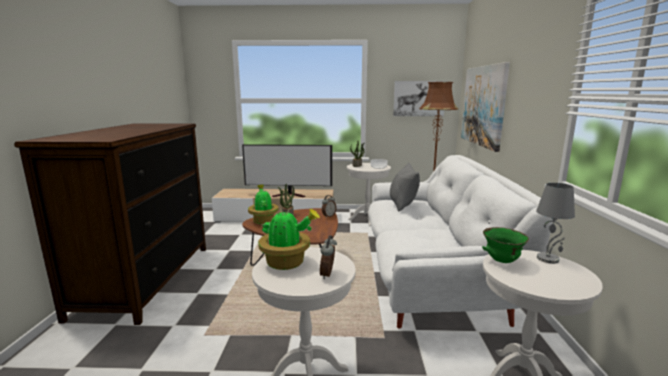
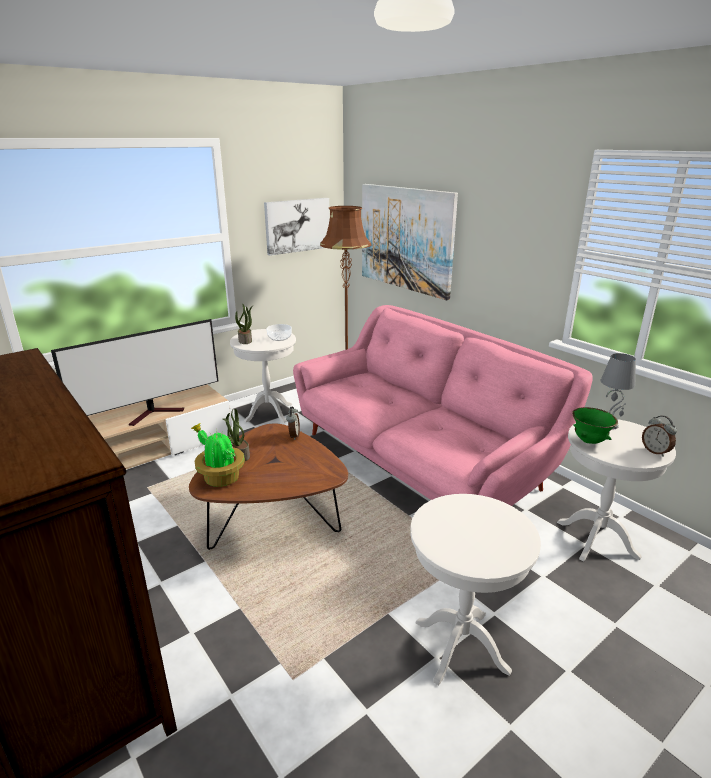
camera: 40 degrees left, 10 degrees up
potted plant [258,207,320,270] -> none
alarm clock [320,235,337,279] -> alarm clock moved to [642,415,677,457]
white sofa [369,155,553,328] -> pink sofa [293,305,593,506]
grey pillow [390,163,420,211] -> none

